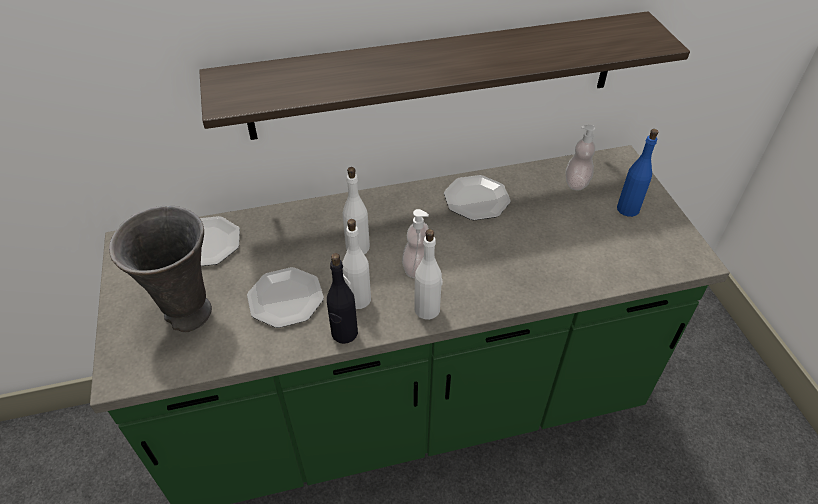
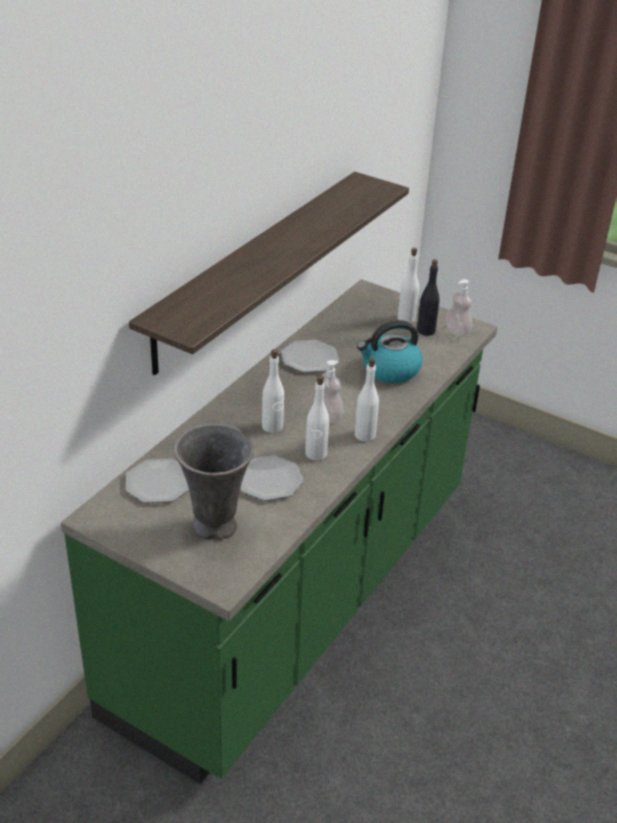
camera: 45 degrees left, 10 degrees down
black bottle [327,253,358,344] -> black bottle moved to [417,259,440,336]
soap dispenser [566,125,595,191] -> soap dispenser moved to [445,279,472,337]
blue bottle [617,129,658,217] -> white bottle [398,248,419,323]
none -> kettle [357,320,422,383]

